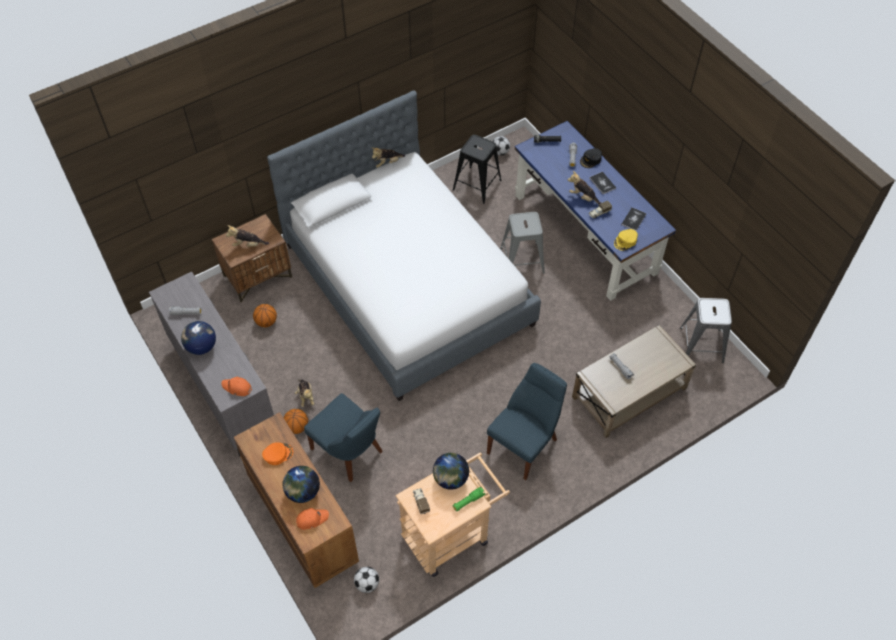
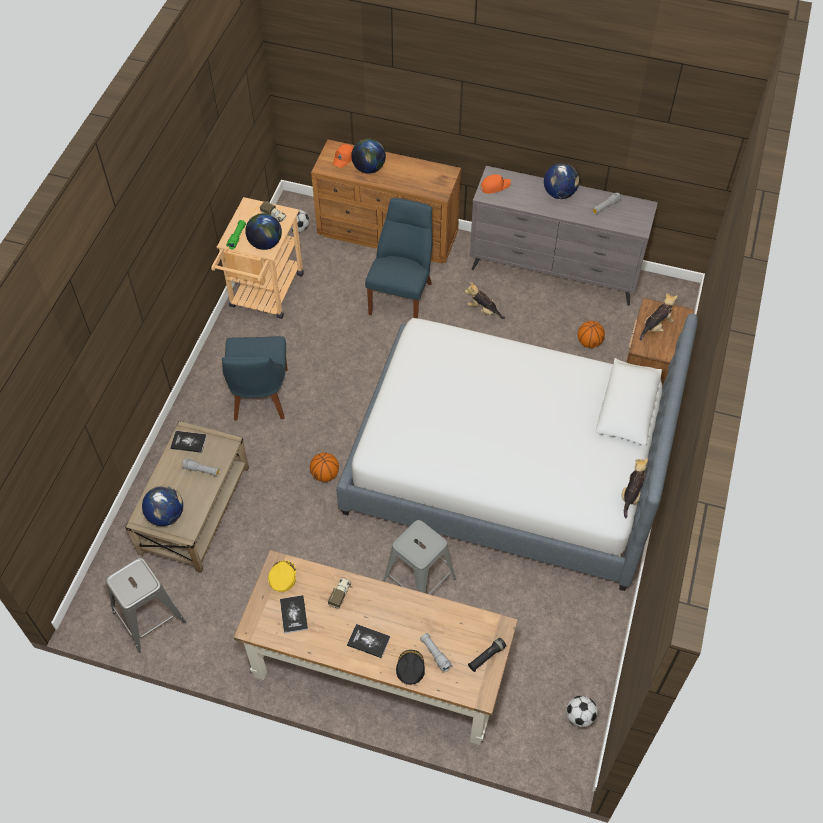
camera: 140 degrees right, 0 degrees up
orange cap [262,442,293,465] -> none
basketball [284,409,308,434] -> basketball moved to [310,452,339,482]
blue chair [304,393,383,482] -> blue chair turned 105 degrees clockwise [365,198,432,318]
black stool [453,135,501,204] -> none
blue desk [515,121,676,301] -> brown desk [234,550,518,745]
plush toy [568,171,601,204] -> none
none -> globe [142,486,183,526]
none -> book [170,431,207,453]

